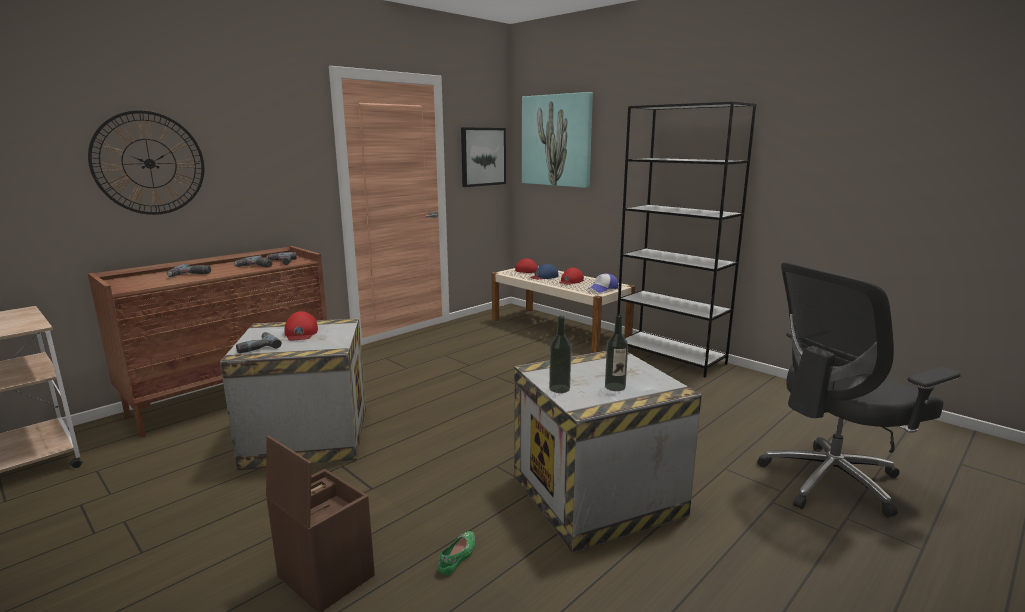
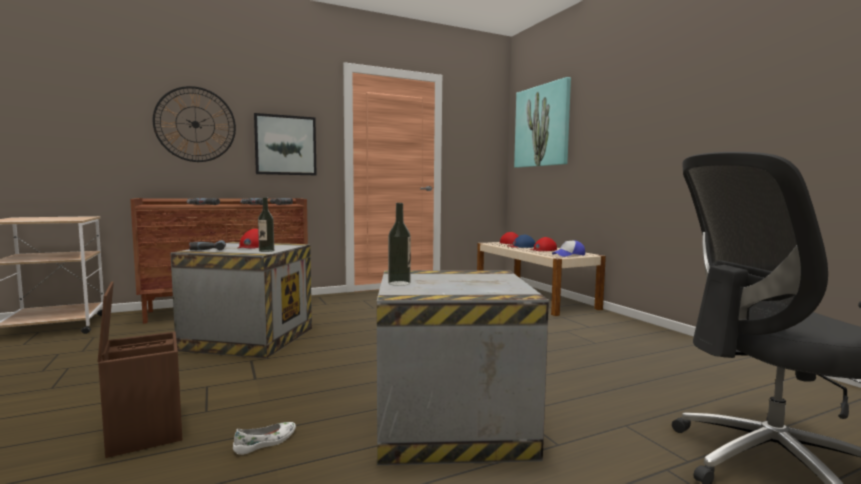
camera: 20 degrees right, 10 degrees down
green shoe [437,531,475,575] -> white shoe [233,422,296,455]
picture [461,127,506,187] -> picture moved to [254,113,317,175]
bottle [605,314,628,391] -> bottle moved to [258,197,274,252]
white bookcase [617,102,757,377] -> none

